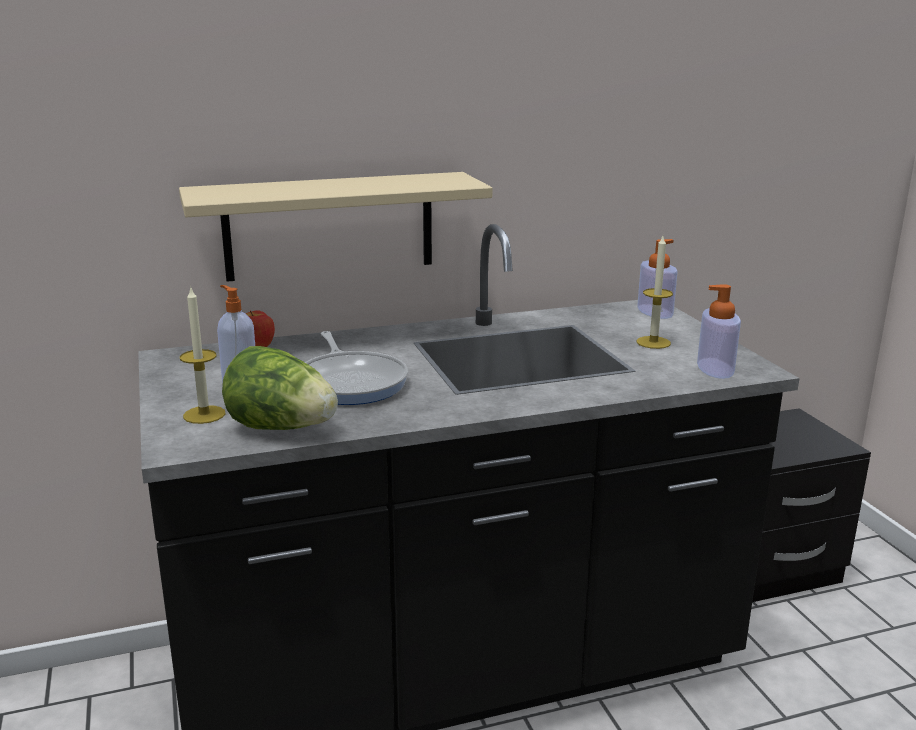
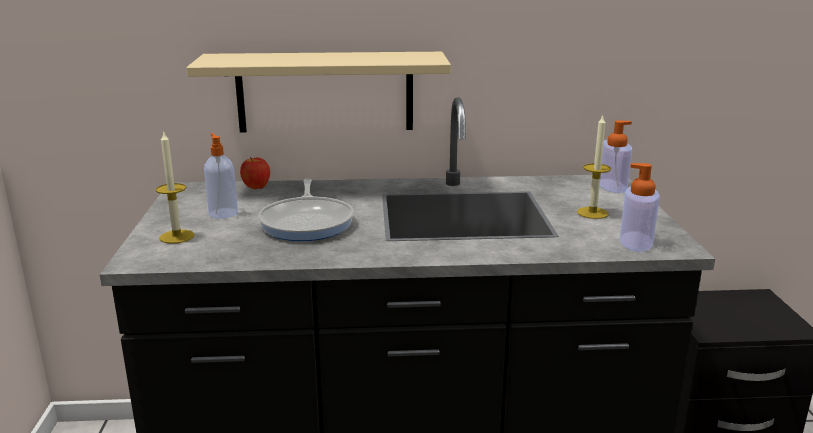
camera: 15 degrees right, 0 degrees up
lettuce [222,346,338,430] -> none

